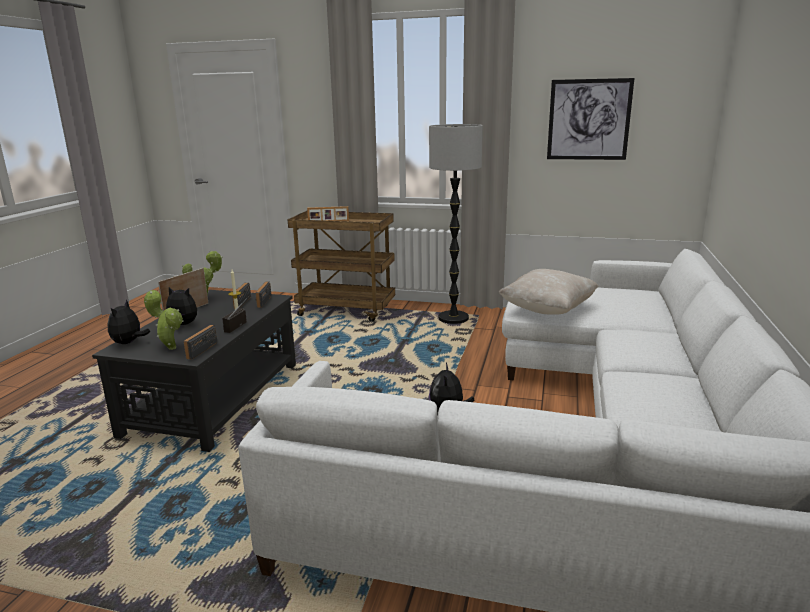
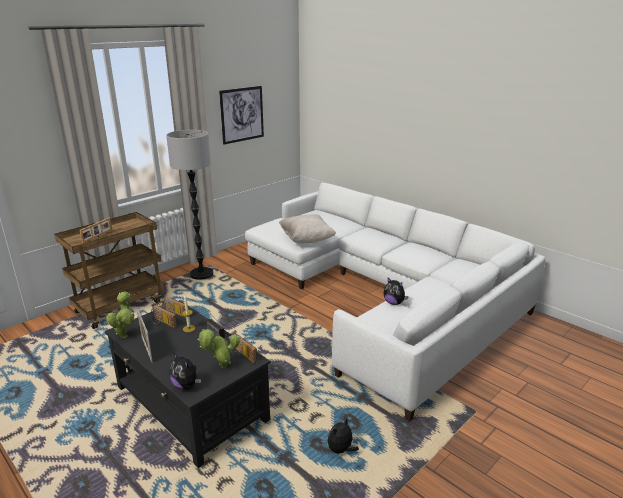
camera: 60 degrees left, 5 degrees up
plush toy [166,287,197,325] -> plush toy moved to [328,418,359,454]

